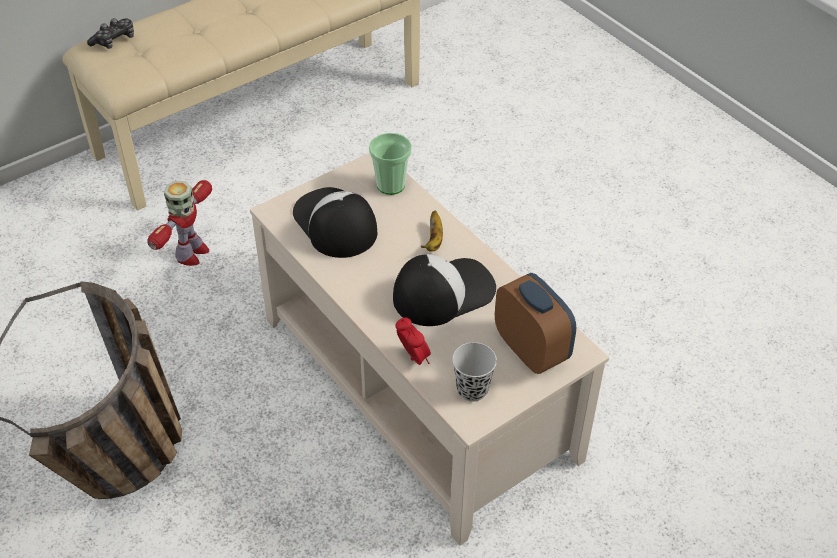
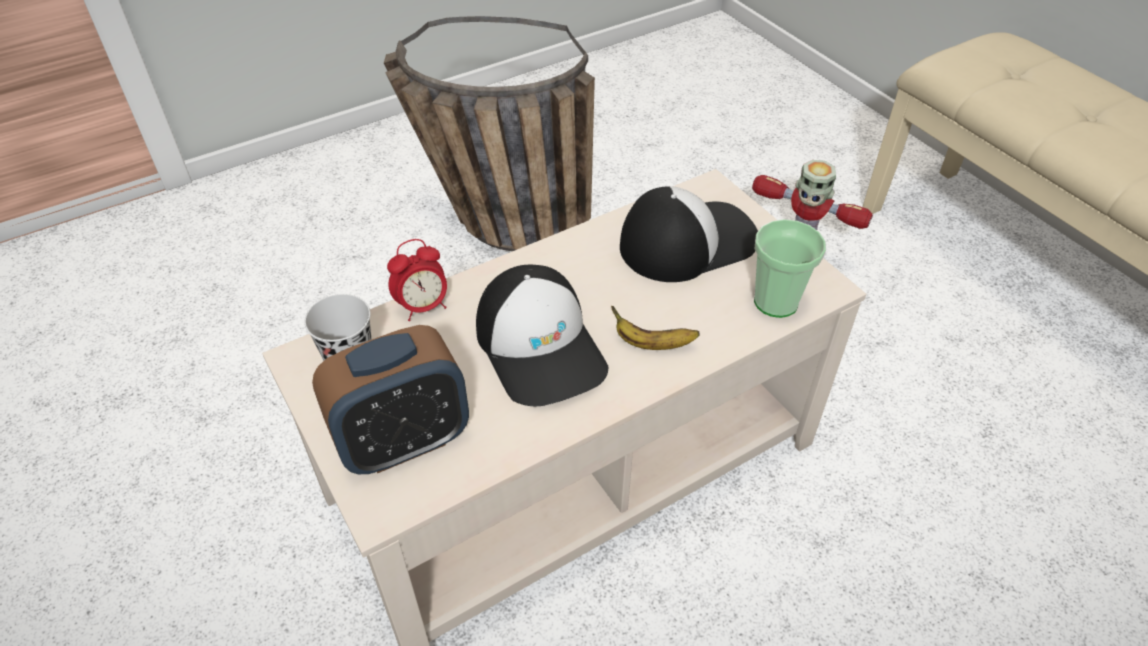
camera: 95 degrees right, 0 degrees up
game controller [87,18,134,49] -> none

